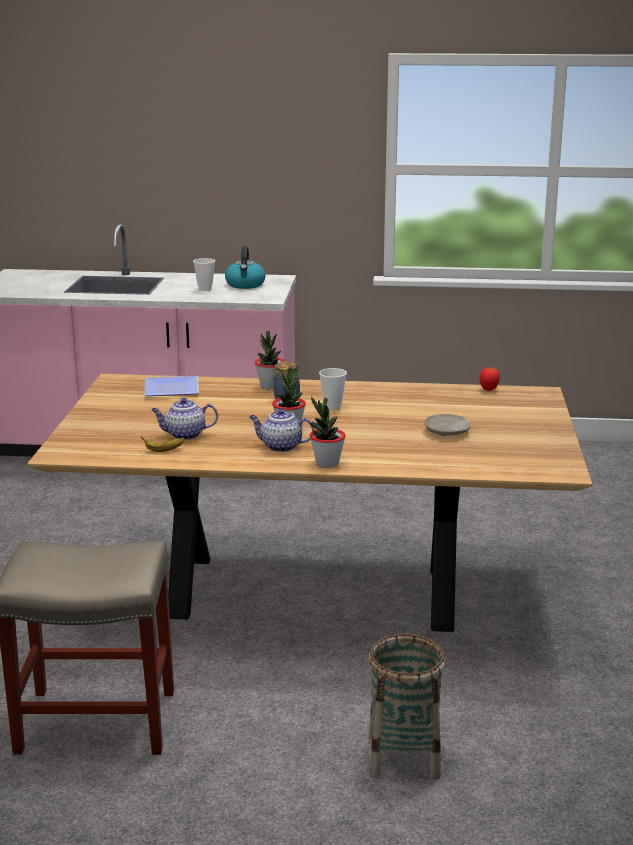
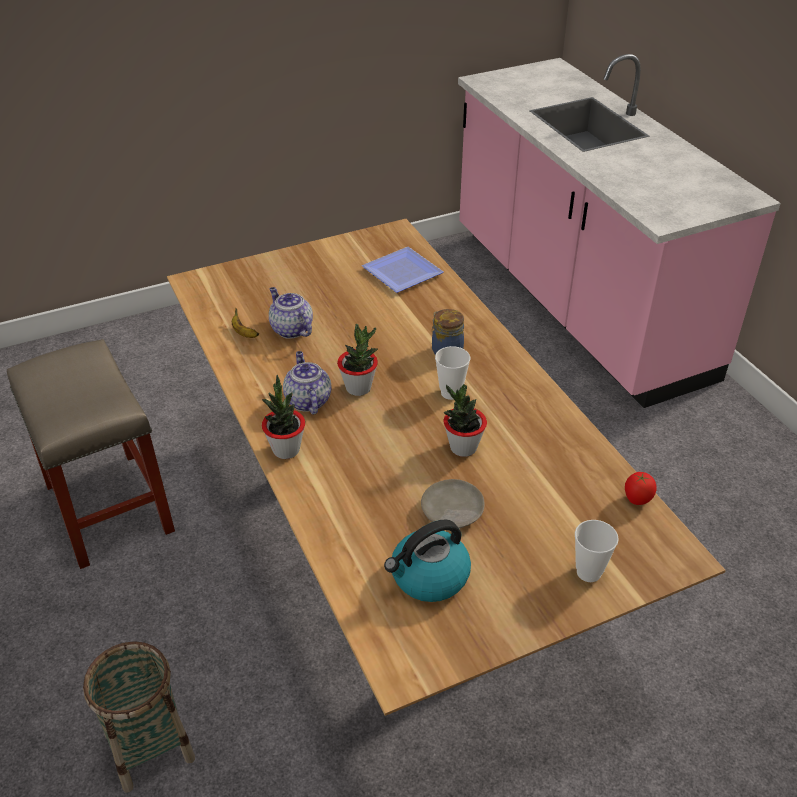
camera: 60 degrees right, 20 degrees up
cup [193,258,215,291] -> cup moved to [575,520,619,582]
kettle [225,246,266,289] -> kettle moved to [384,520,471,602]
potted plant [255,331,285,389] -> potted plant moved to [444,384,487,457]

